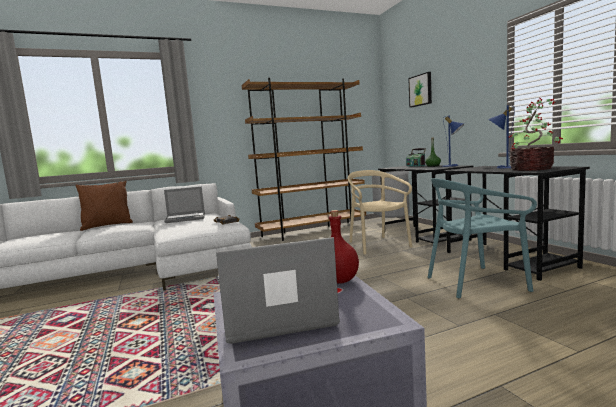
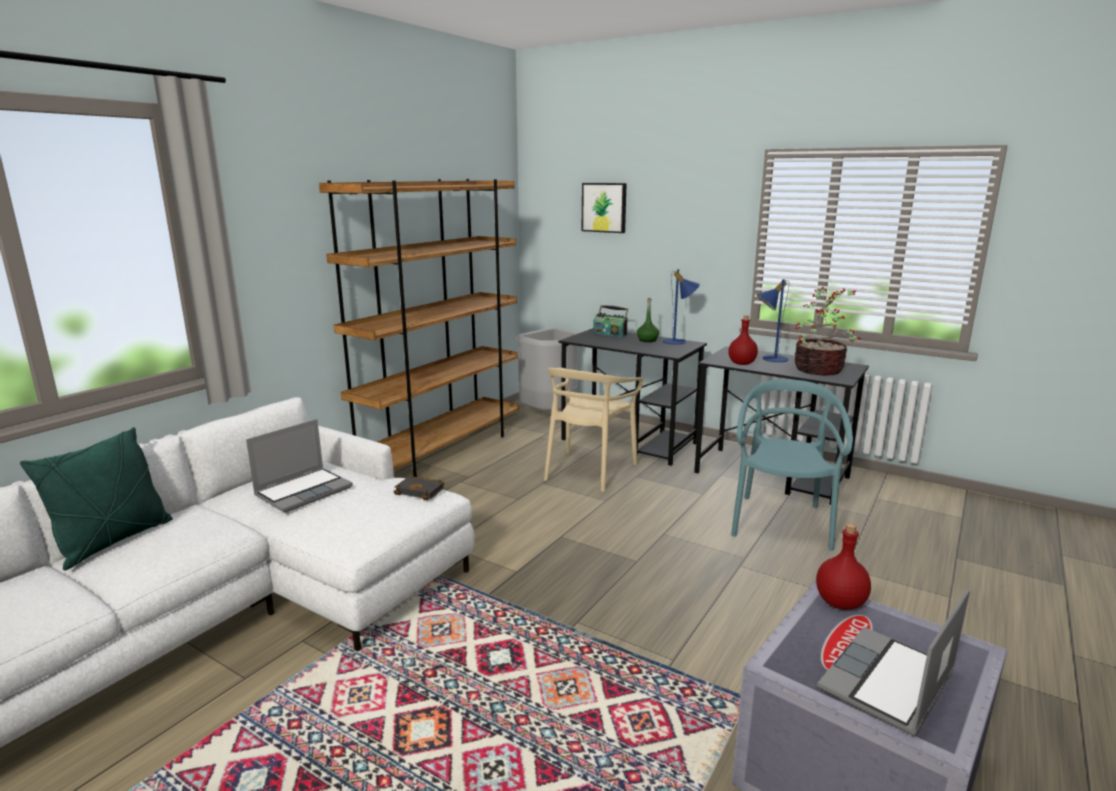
camera: 35 degrees left, 10 degrees up
brown pillow [76,181,133,231] -> green pillow [20,427,173,571]
beige chair [348,170,412,255] -> beige chair turned 105 degrees counterclockwise [544,368,643,492]
turquoise chair [428,178,537,298] -> turquoise chair turned 150 degrees clockwise [731,379,853,550]
none -> red bottle [728,315,758,365]

